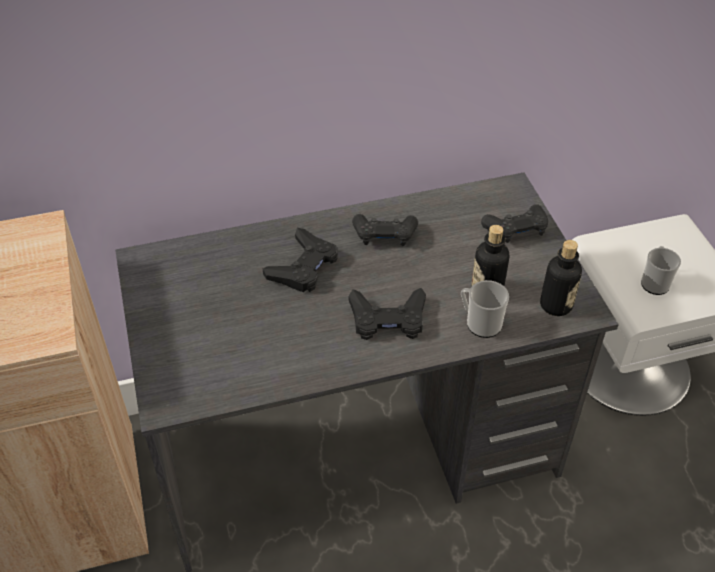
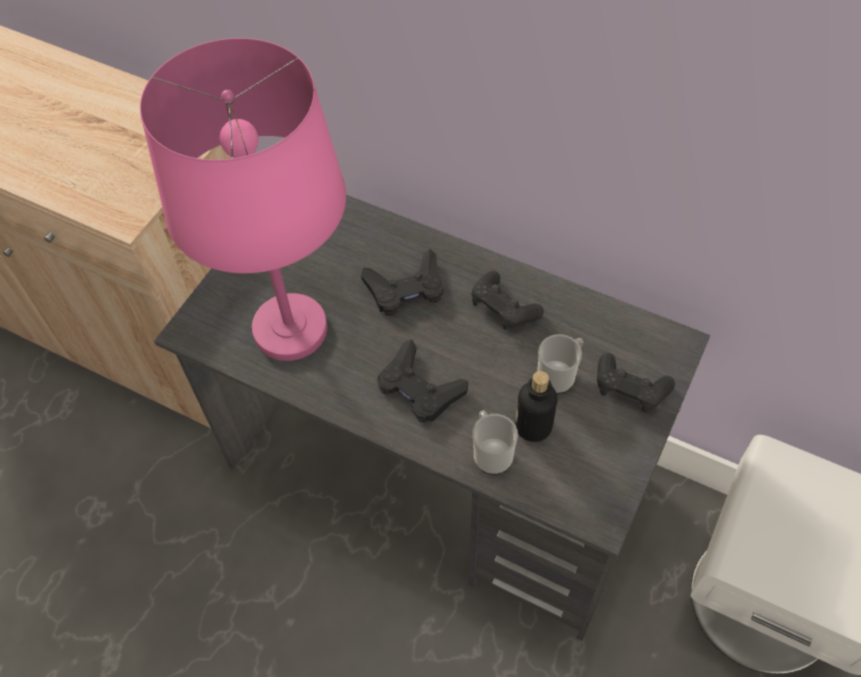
camera: 45 degrees right, 10 degrees up
bottle [540,240,582,316] -> none
mug [641,246,681,295] -> mug moved to [537,334,583,394]
none -> pink table lamp [140,38,346,361]

